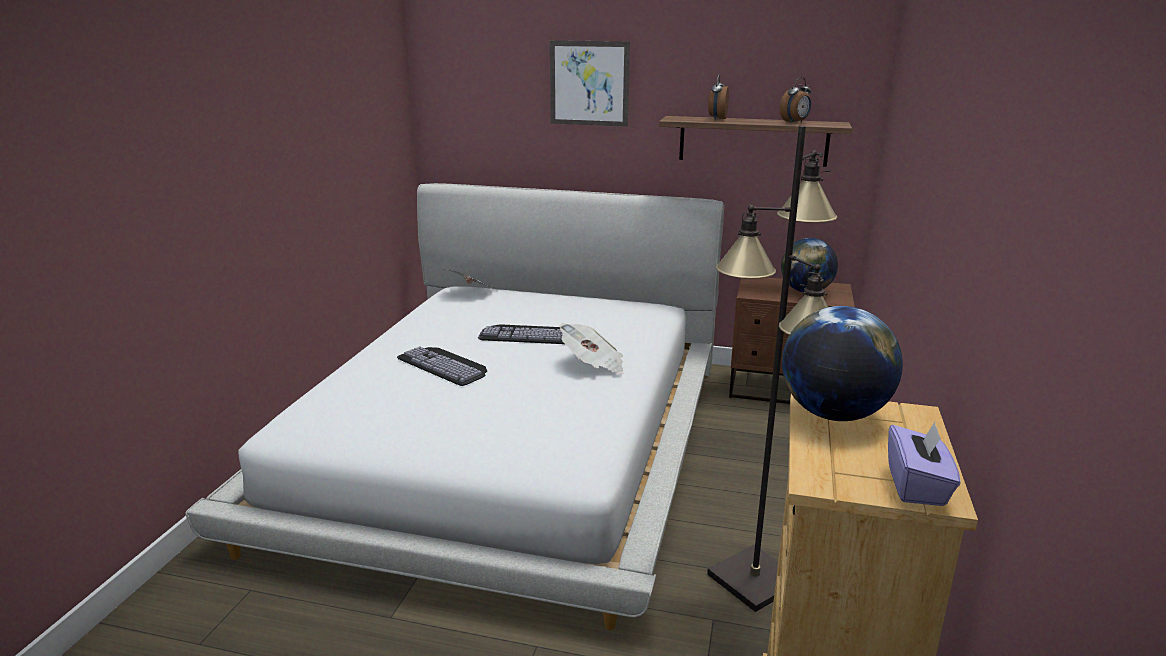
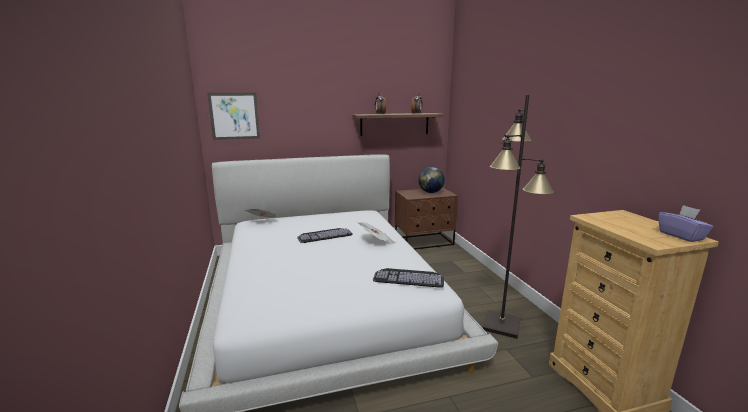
camera: 30 degrees left, 5 degrees down
keyboard [397,346,487,386] -> keyboard moved to [373,268,444,288]
picture [550,40,630,127] -> picture moved to [207,93,260,140]
globe [782,306,903,421] -> none

